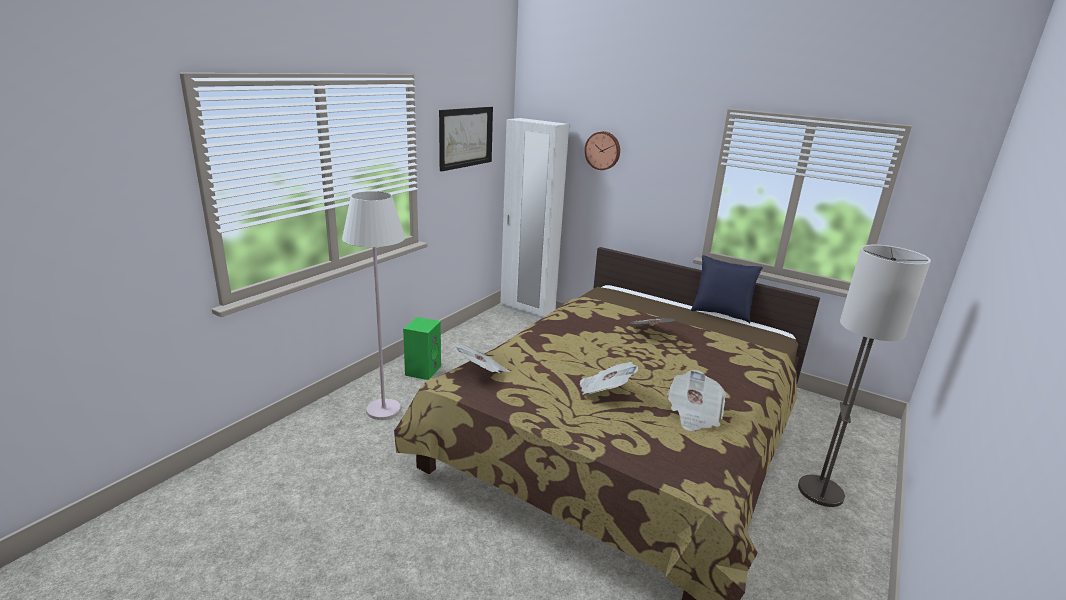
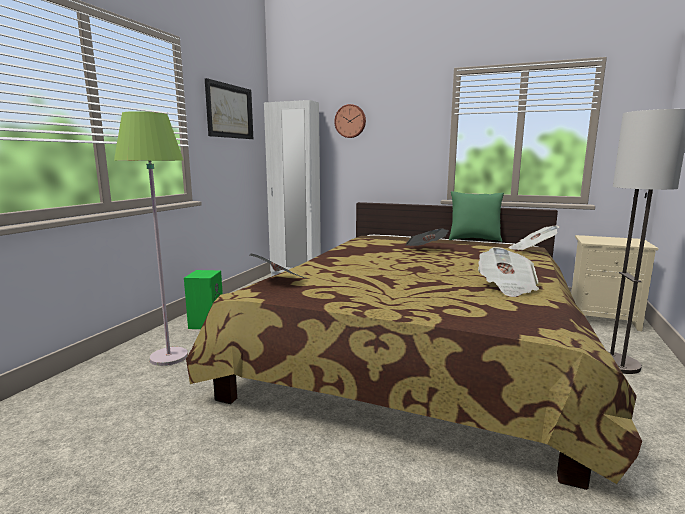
camera: 10 degrees left, 10 degrees down
white floor lamp [342,191,405,420] -> green floor lamp [114,111,188,366]
newspaper [580,362,638,395] -> newspaper moved to [509,225,560,250]
blue pillow [691,255,763,323] -> green pillow [449,191,504,242]
none -> beige nightstand [571,235,658,331]

